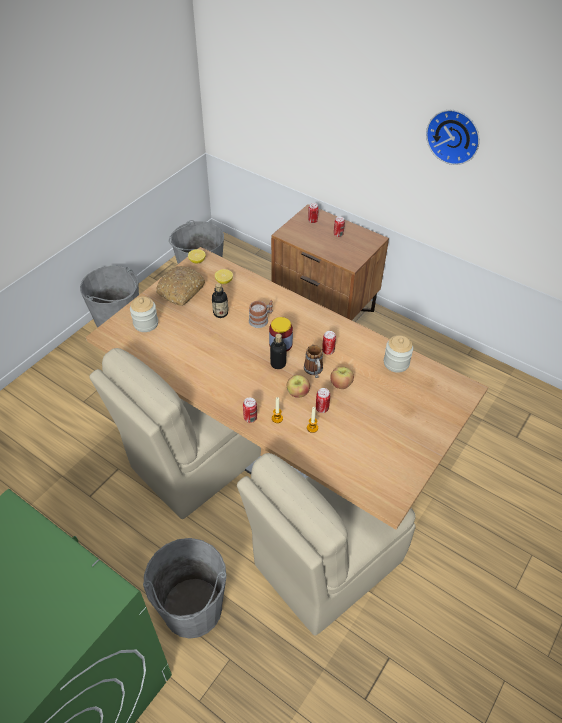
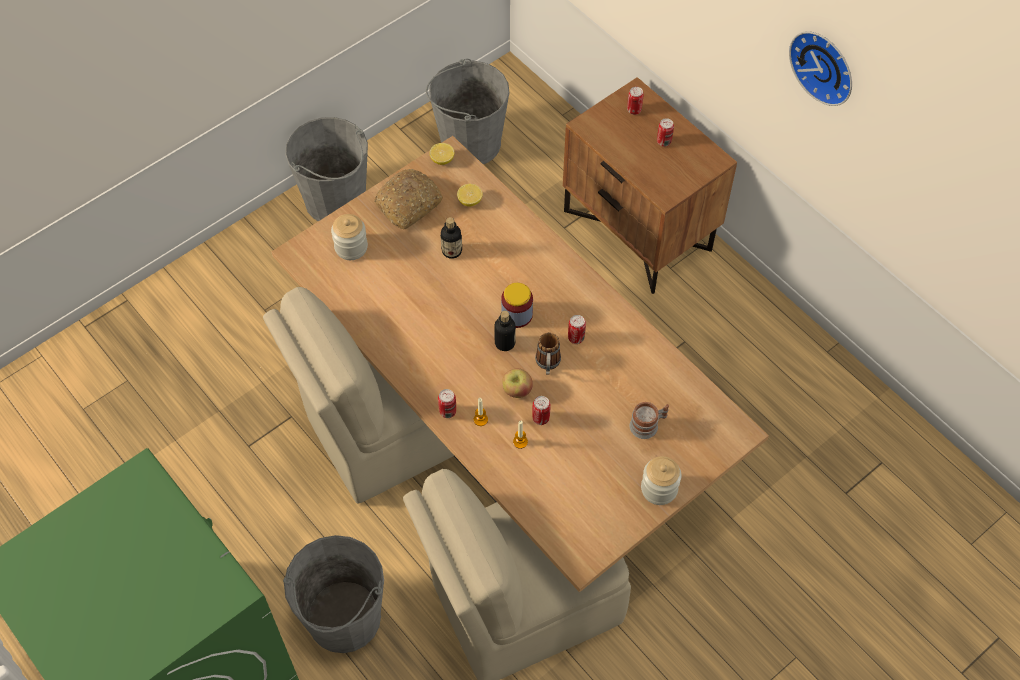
camera: 15 degrees right, 10 degrees up
mug [249,300,273,328] -> mug moved to [630,402,669,439]
apple [330,367,354,389] -> none
jar [384,335,413,373] -> jar moved to [641,456,681,505]

